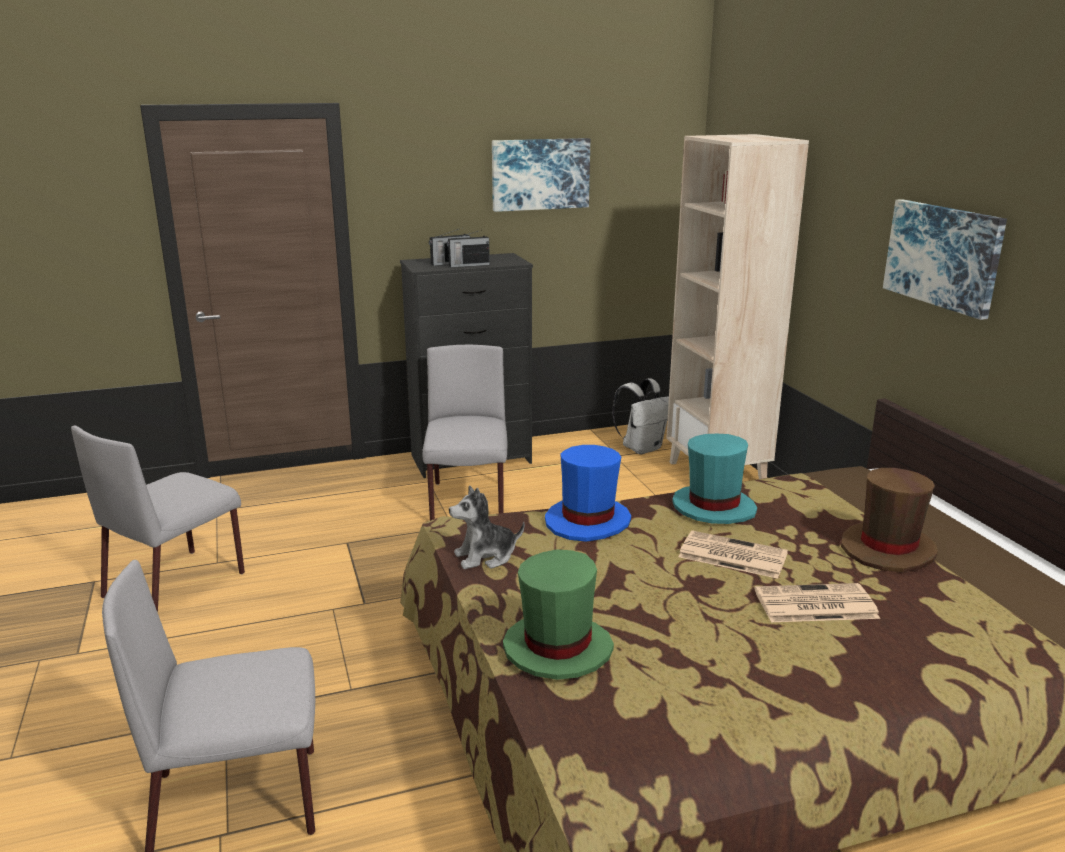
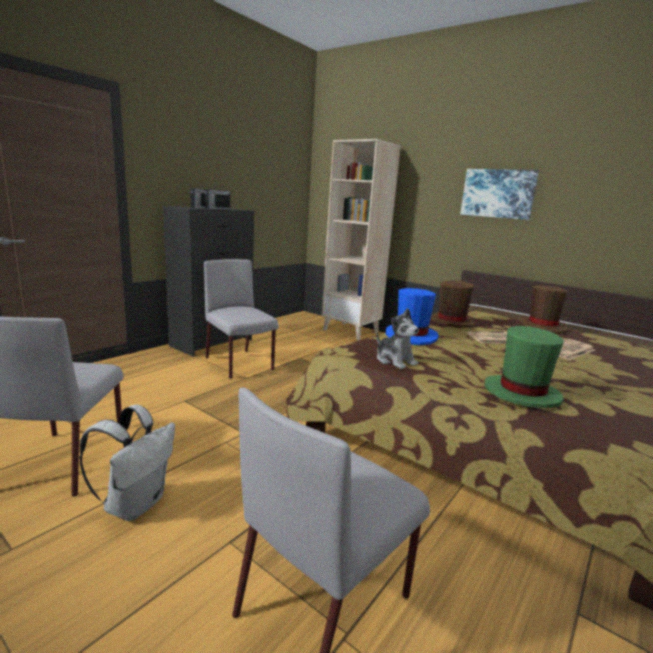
camera: 35 degrees left, 5 degrees down
plush toy [449,485,525,569] -> plush toy turned 75 degrees counterclockwise [376,308,419,369]
picture [492,138,590,212] -> none
white backpack [612,378,669,454] -> white backpack moved to [79,404,175,521]
turquoise hat [672,434,757,524] -> brown hat [430,280,477,328]

